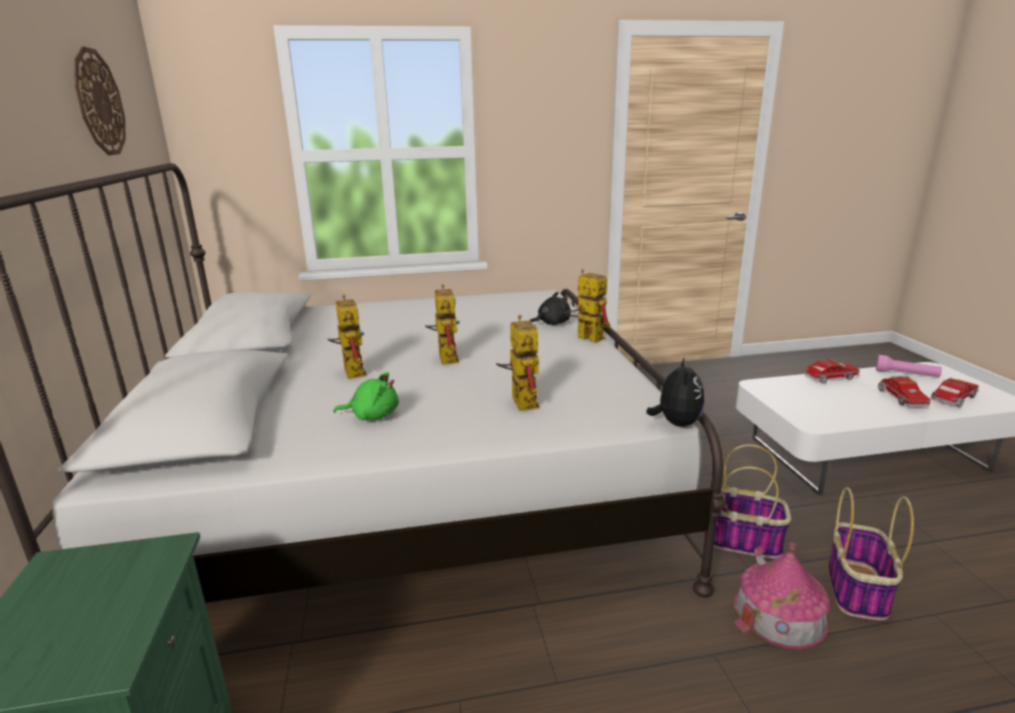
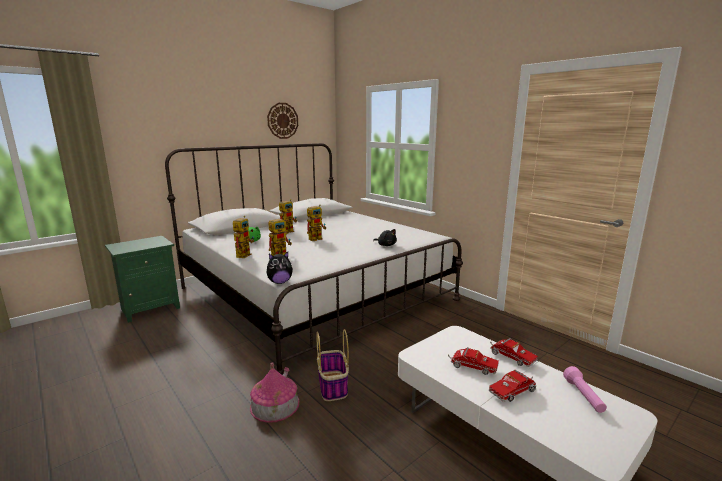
camera: 60 degrees right, 5 degrees down
toy robot [563,269,610,343] -> toy robot moved to [233,216,254,258]
basket [828,487,914,620] -> none
toy truck [931,378,979,407] -> toy truck moved to [448,347,499,375]

